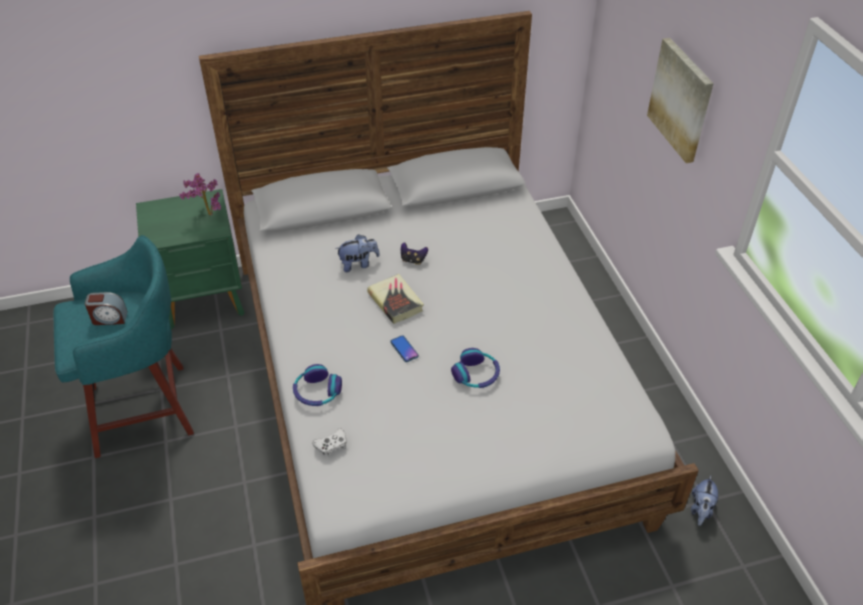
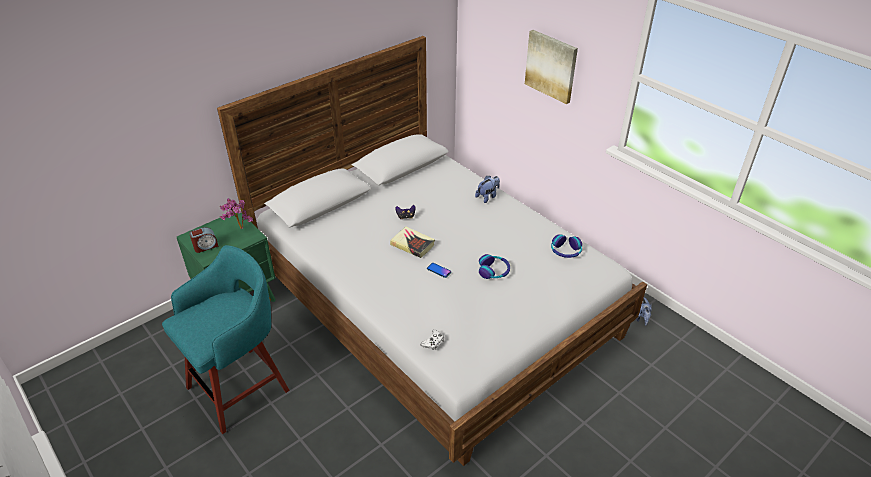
camera: 25 degrees left, 5 degrees down
alarm clock [85,292,128,325] -> alarm clock moved to [189,227,219,253]
headphones [293,364,342,406] -> headphones moved to [551,234,582,258]
plush toy [335,234,380,272] -> plush toy moved to [475,176,500,203]

